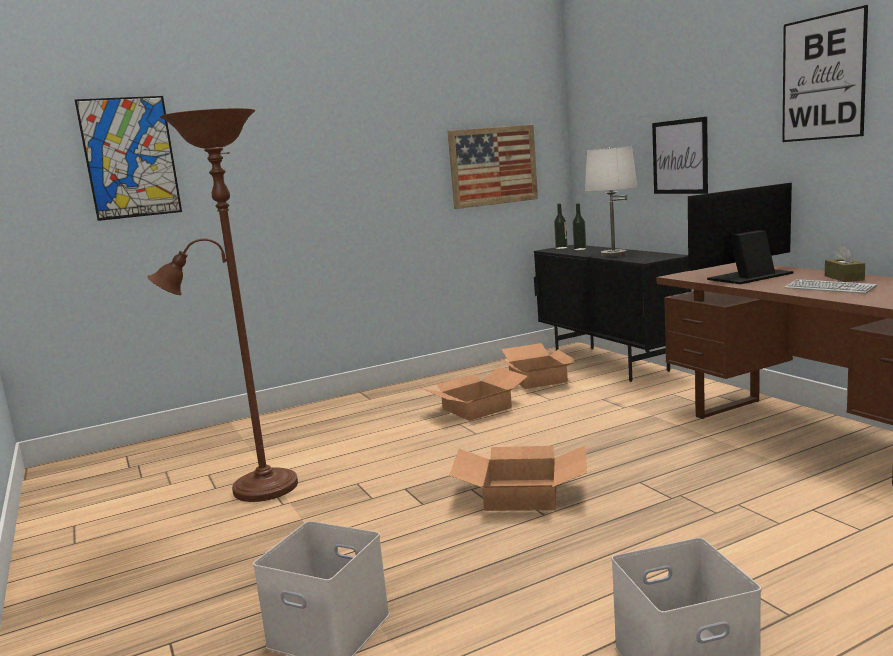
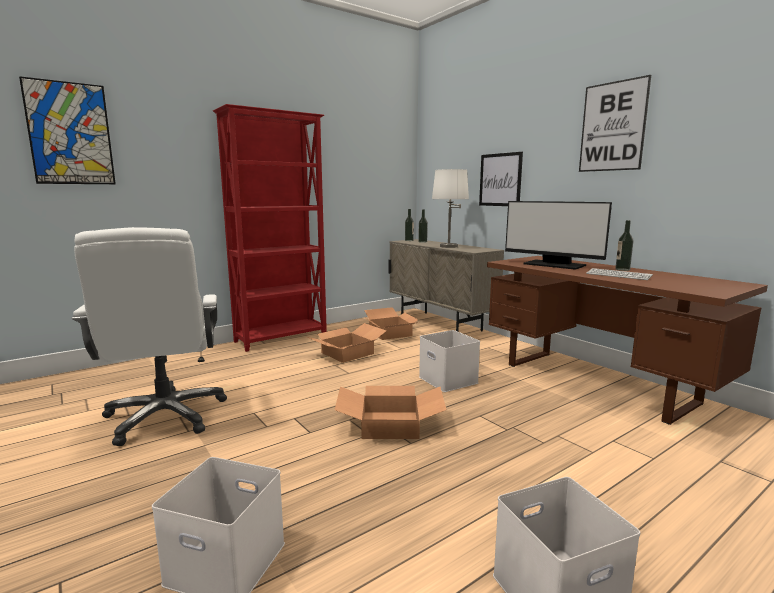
camera: 10 degrees left, 0 degrees up
brown floor lamp [147,108,298,502] -> white office chair [72,227,227,446]
picture [448,124,538,209] -> none
black cabinet [534,245,692,382] -> beige cabinet [389,239,504,332]
monitor [688,183,793,284] -> monitor turned 105 degrees counterclockwise [505,201,612,270]
brown tissue box [825,245,865,282] -> bottle [615,220,633,271]
none -> red bookcase [213,104,327,352]
none -> white storage box [419,330,480,392]

